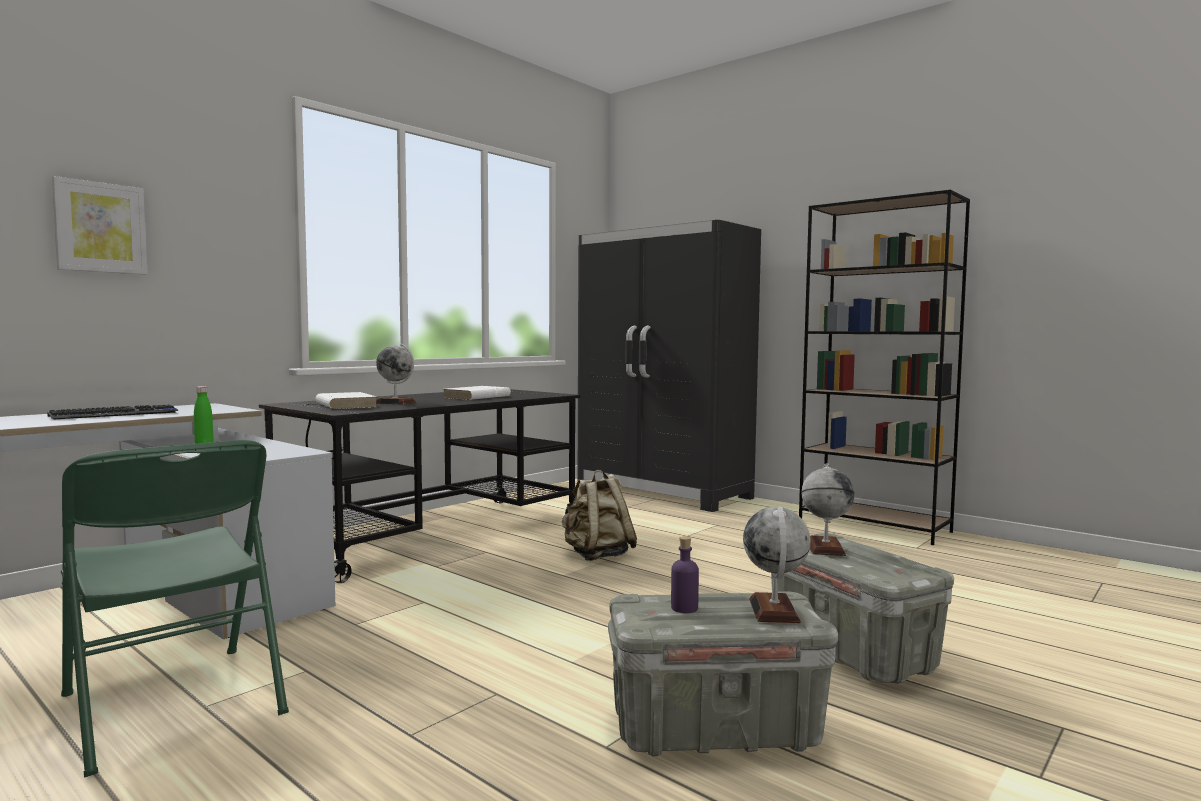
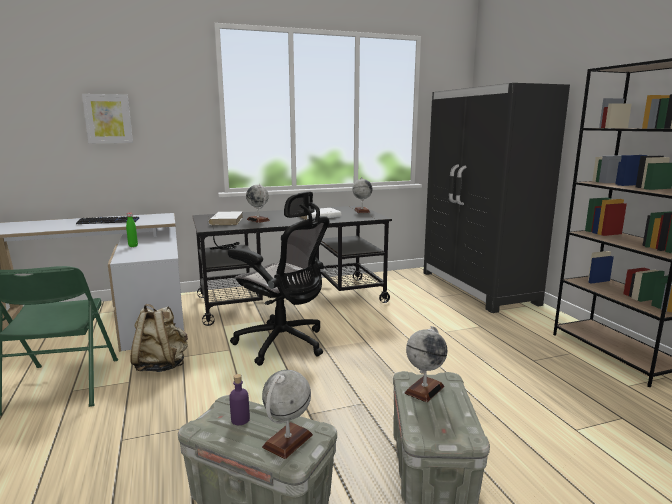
camera: 30 degrees right, 10 degrees up
beige backpack [562,470,637,561] -> beige backpack moved to [130,304,188,372]
none -> office chair [228,191,329,366]
none -> globe [352,177,373,213]

